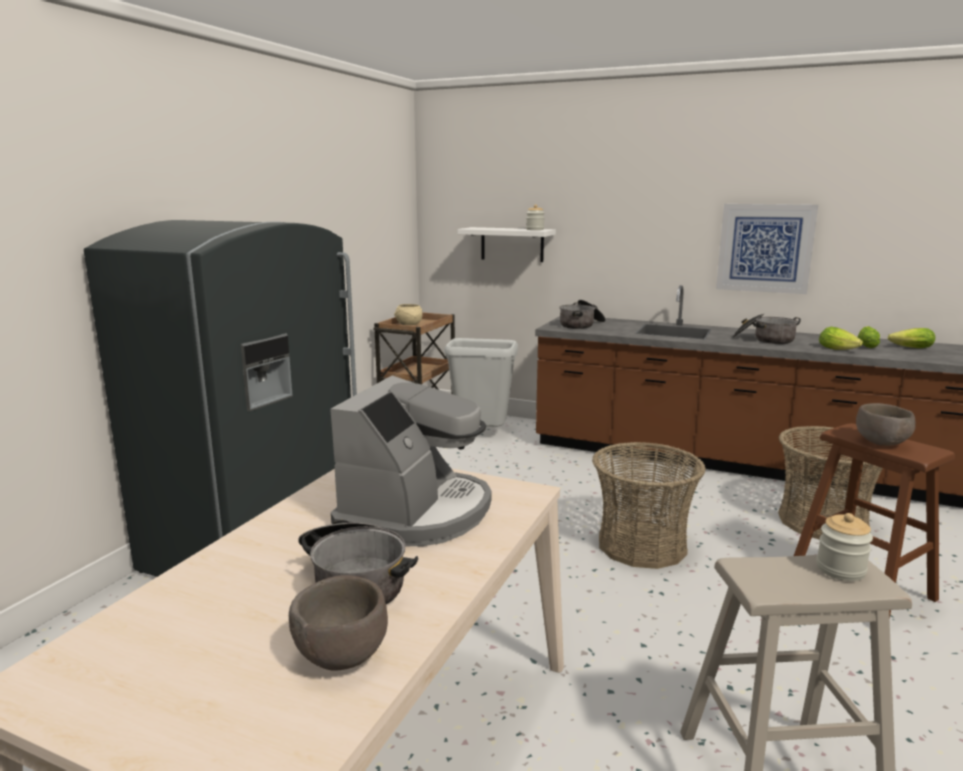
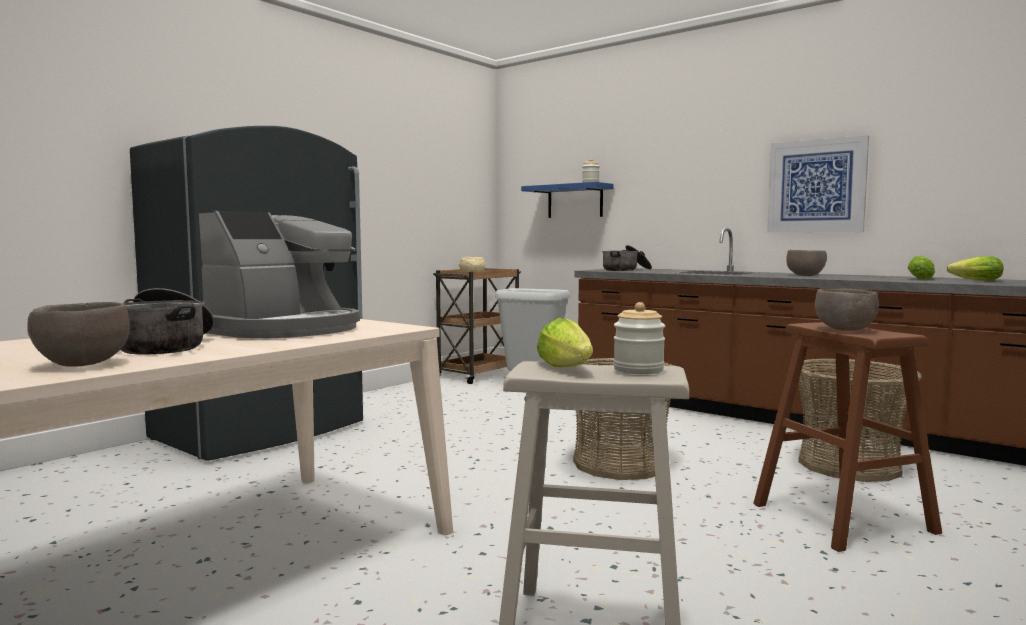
camera: 15 degrees right, 10 degrees down
white shelf [458,227,556,262] -> blue shelf [521,182,613,218]
cooking pot [732,314,801,344] -> brown bowl [786,250,827,276]
lettuce [819,327,863,350] -> lettuce moved to [537,318,593,367]

